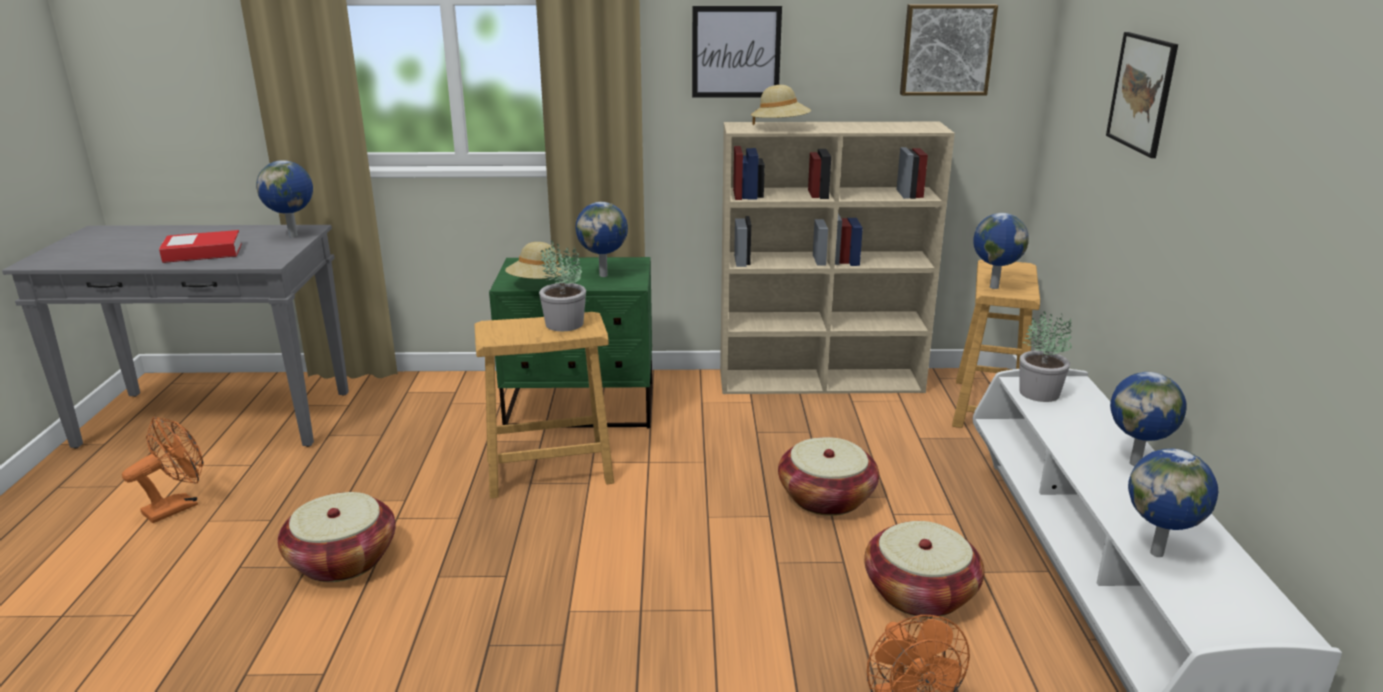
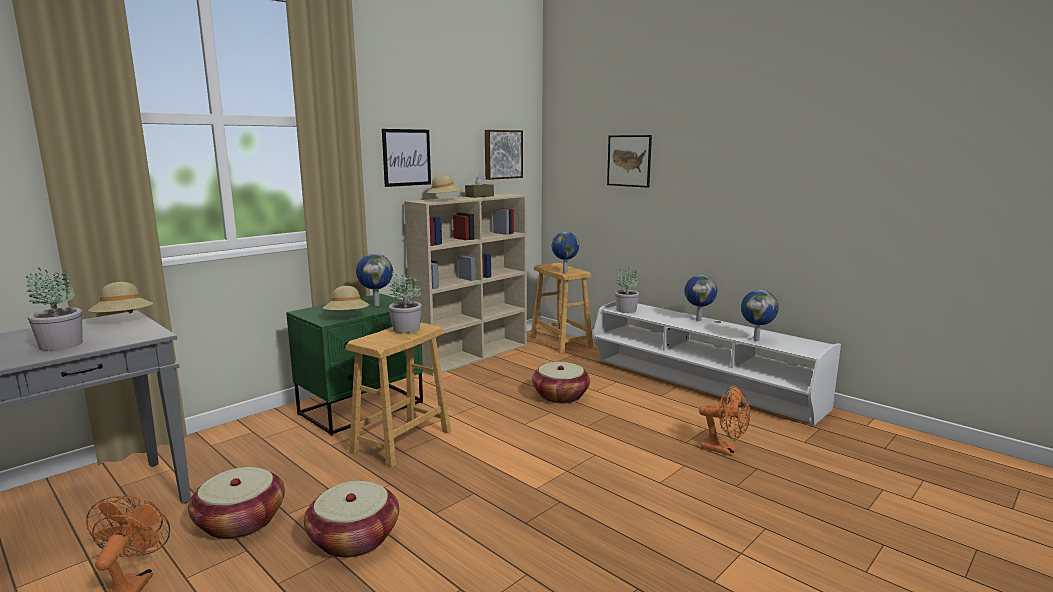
camera: 45 degrees left, 10 degrees down
book [159,230,242,263] -> potted plant [26,267,83,351]
globe [256,160,313,237] -> beige hat [88,282,153,314]
basket [864,521,985,618] -> basket moved to [188,467,285,539]
none -> brown tissue box [465,174,494,198]

